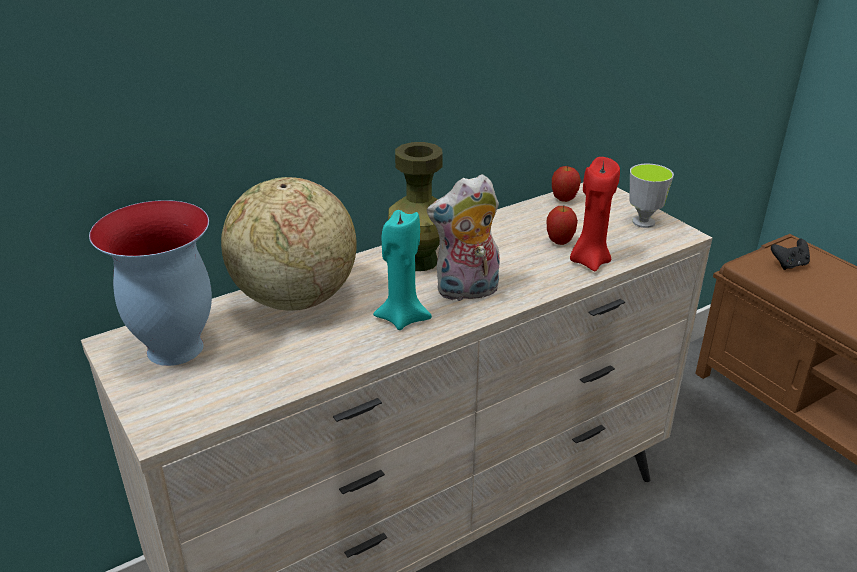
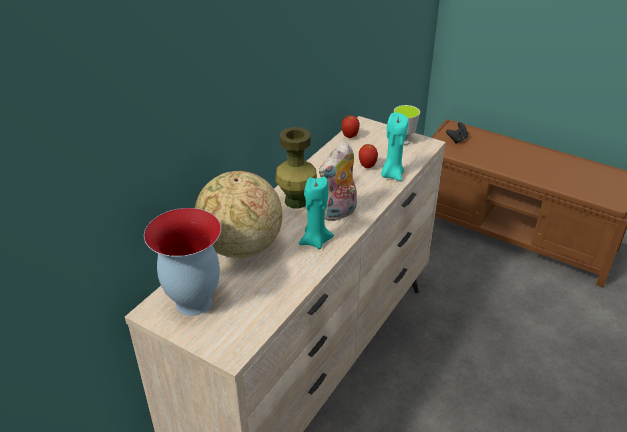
camera: 25 degrees left, 5 degrees up
red candle [570,157,620,271] -> turquoise candle [381,112,408,181]

